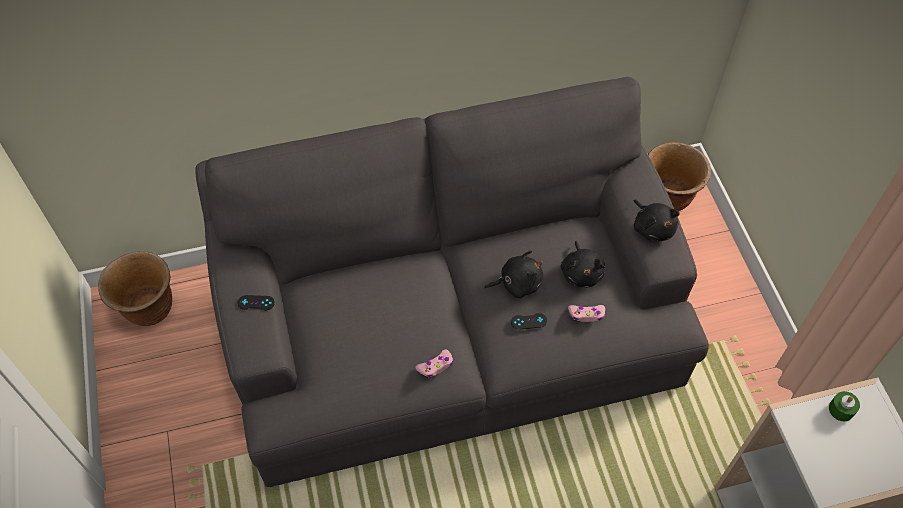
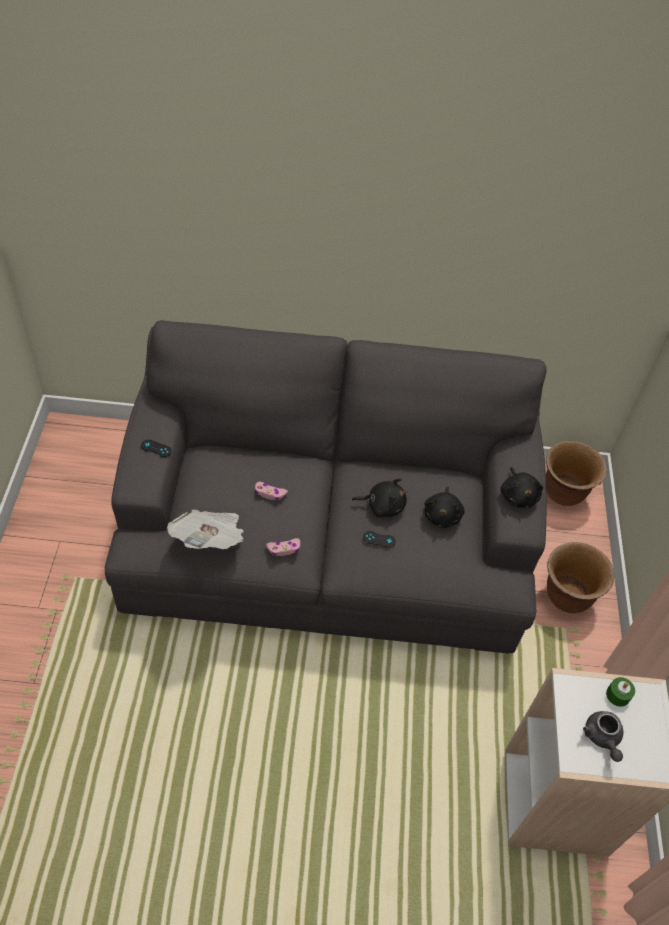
camera: 15 degrees right, 5 degrees down
brown planter [98,251,172,326] -> brown planter moved to [547,542,614,613]
pink game controller [568,305,605,322] -> pink game controller moved to [255,482,288,500]
none -> newspaper [167,510,244,549]
none -> grey teapot [583,711,623,762]

